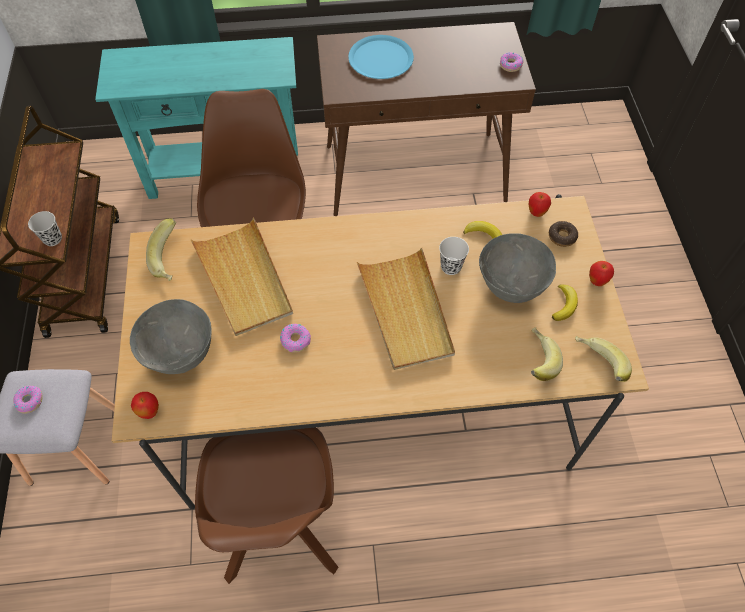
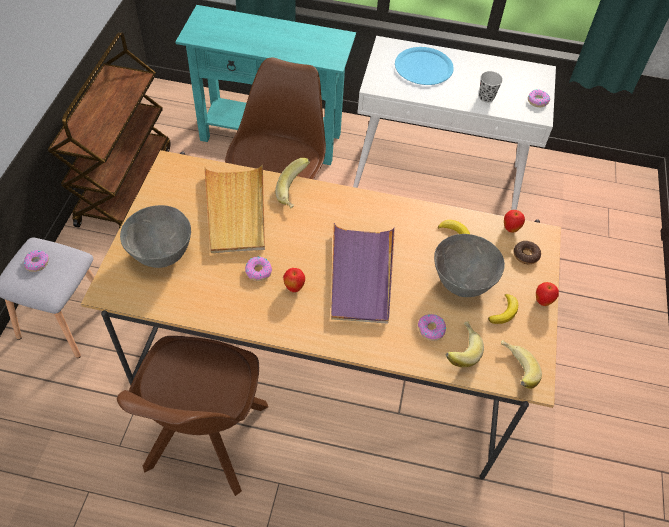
camera: 15 degrees right, 5 degrees down
black cup [28,211,62,246] -> black cup moved to [479,71,503,103]
apple [131,392,159,419] -> apple moved to [283,268,305,292]
banana [146,219,176,281] -> banana moved to [275,158,310,208]
brown console table [317,22,536,216] -> white console table [353,36,556,210]
beige tray [357,248,455,370] -> purple tray [331,223,395,324]
white cup [439,237,469,275] -> none
none -> donut [418,314,446,341]

